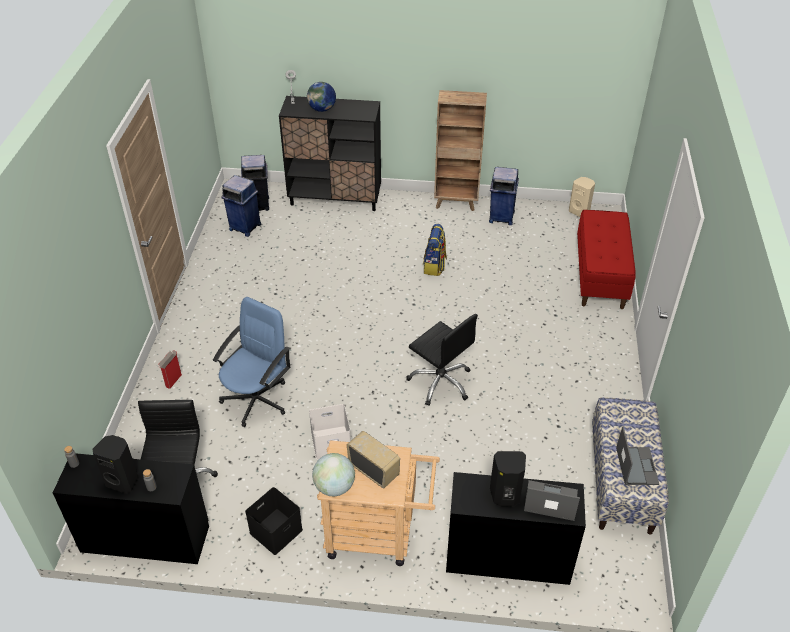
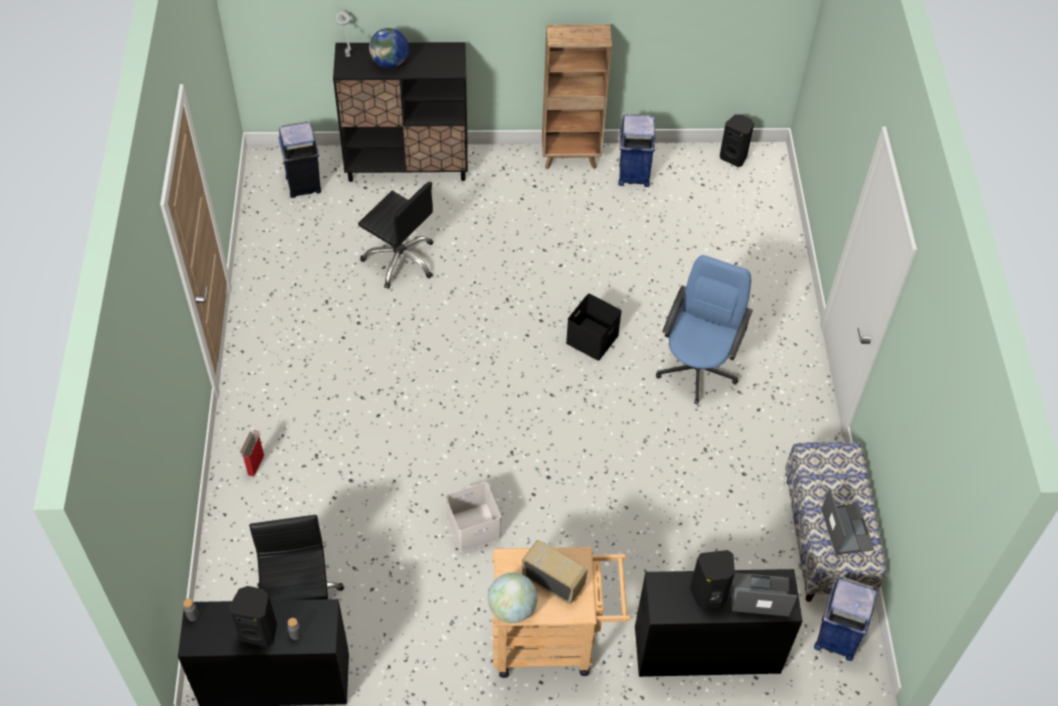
camera: 10 degrees left, 10 degrees up
blue office chair [213,297,291,427] -> blue office chair moved to [656,255,753,404]
blue trash can [222,175,261,237] -> blue trash can moved to [814,577,877,661]
black storage box [245,487,303,555] -> black storage box moved to [566,294,622,361]
black office chair [406,314,478,406] -> black office chair moved to [358,182,433,289]
backpack [423,224,447,276] -> none
beige speaker [569,177,595,217] -> black speaker [720,115,754,167]
red bench [577,210,636,309] -> none

